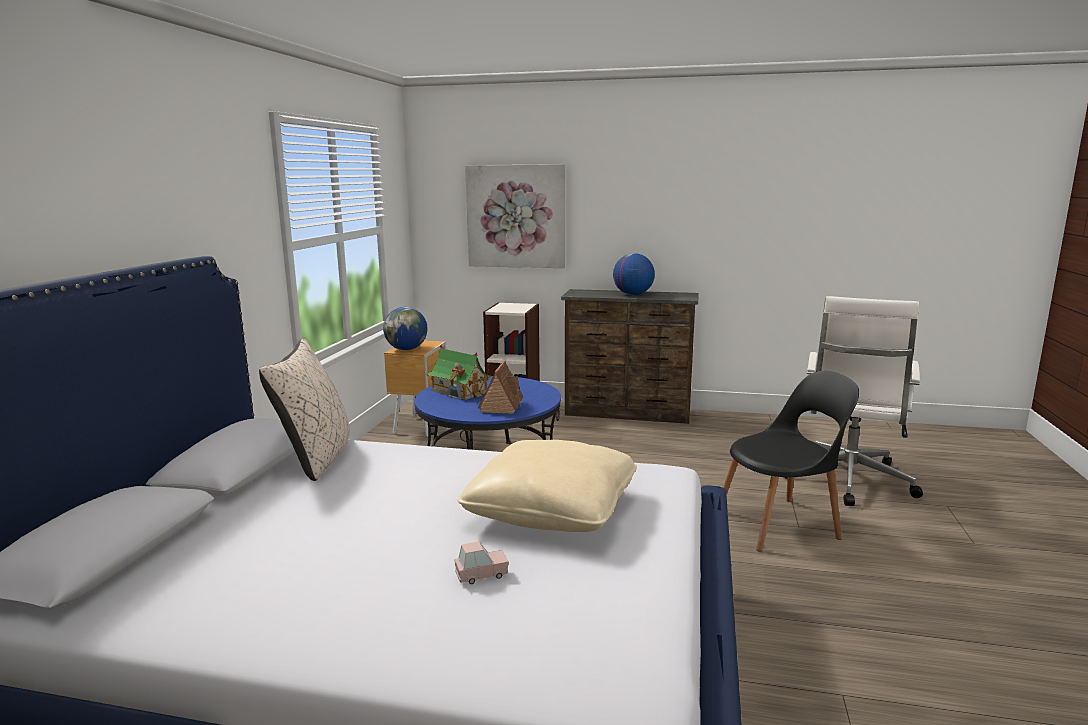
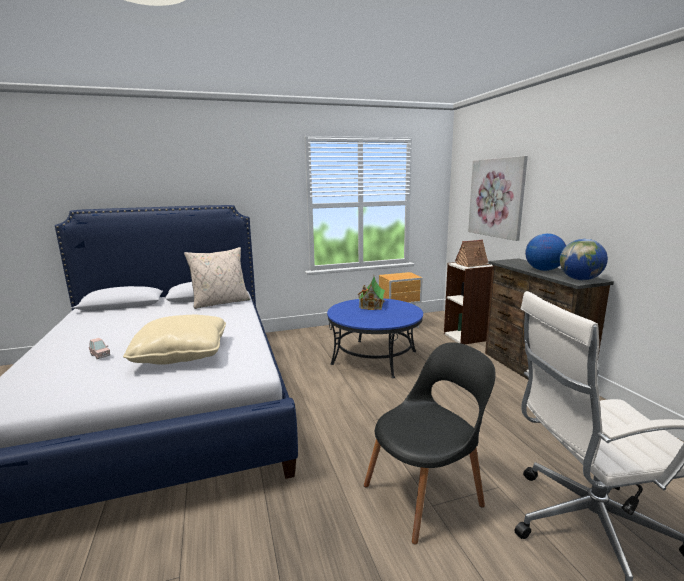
camera: 60 degrees right, 0 degrees up
globe [383,307,427,350] -> globe moved to [559,239,608,280]
toy house [478,360,523,414] -> toy house moved to [455,240,491,267]
black chair [723,371,859,551] -> black chair turned 75 degrees counterclockwise [364,342,496,545]

